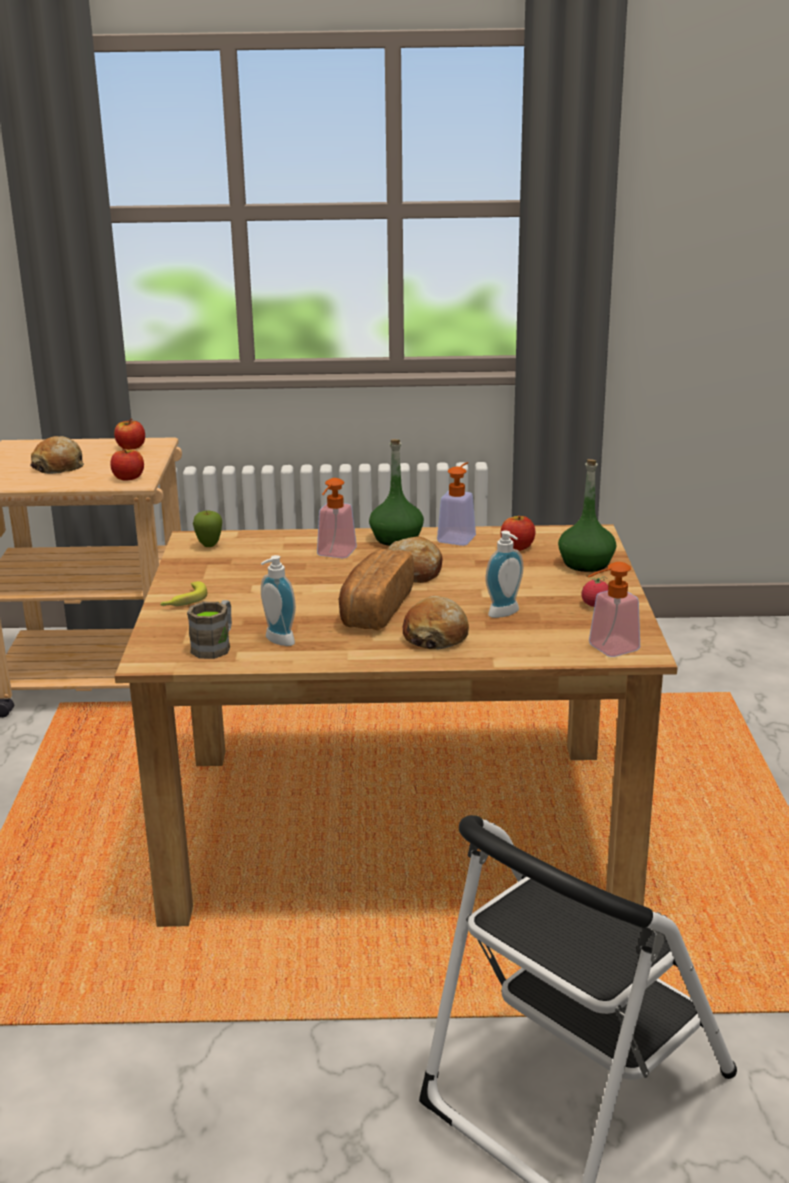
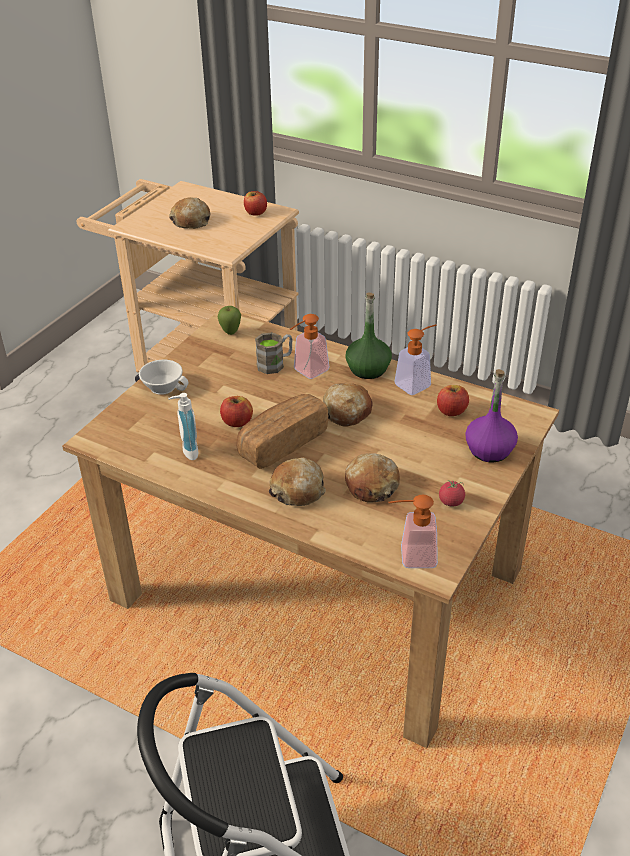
camera: 30 degrees right, 15 degrees up
apple [110,449,144,481] -> apple moved to [220,396,253,427]
banana [160,581,207,606] -> white cup [139,360,189,395]
brown mug [187,600,232,659] -> brown mug moved to [255,332,293,374]
soap dispenser [486,531,523,618] -> bread [345,453,400,502]
green bottle [558,459,616,572] -> purple bottle [465,369,518,462]

